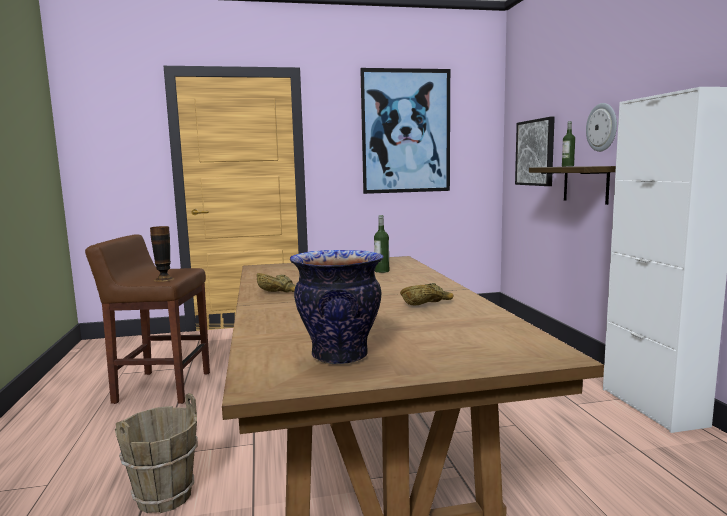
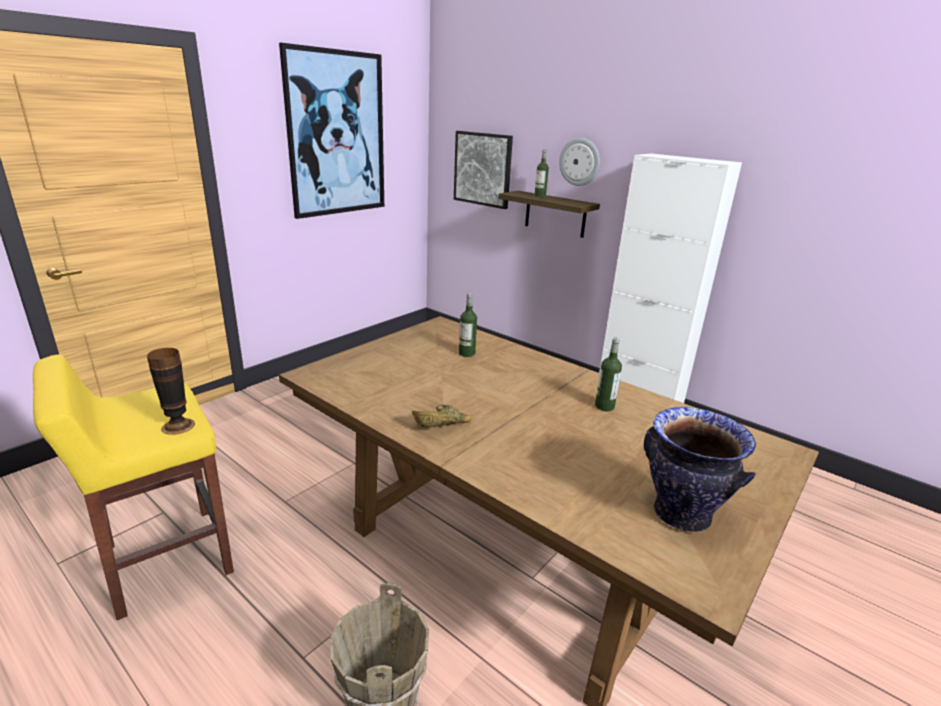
camera: 40 degrees left, 15 degrees up
brown stool [85,234,210,404] -> yellow stool [33,354,234,620]
brown bowl [400,283,453,305] -> bottle [595,338,622,411]

